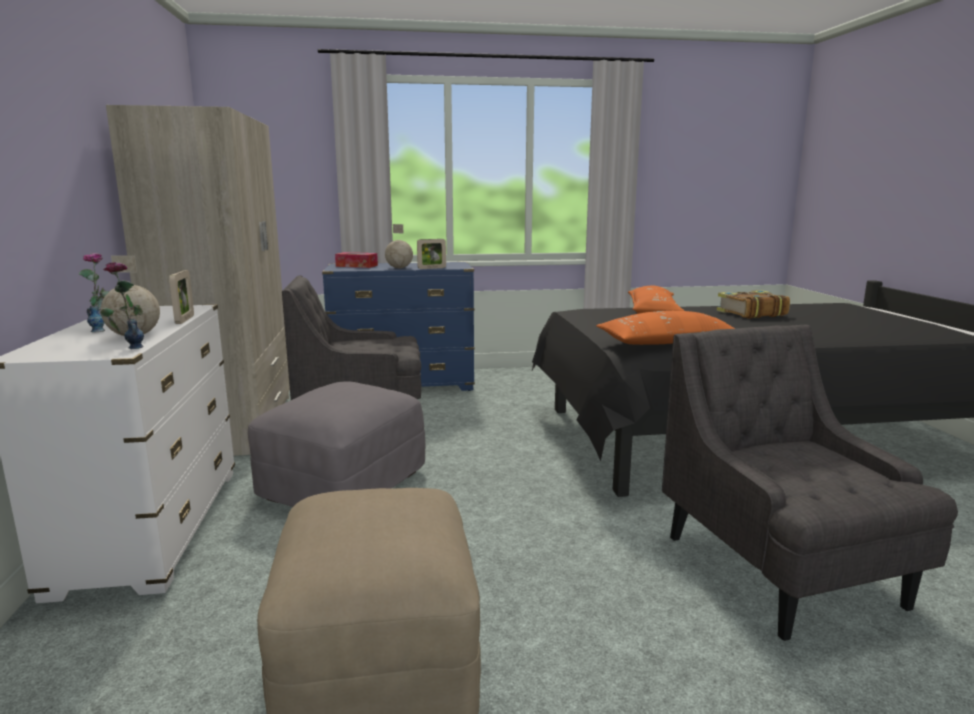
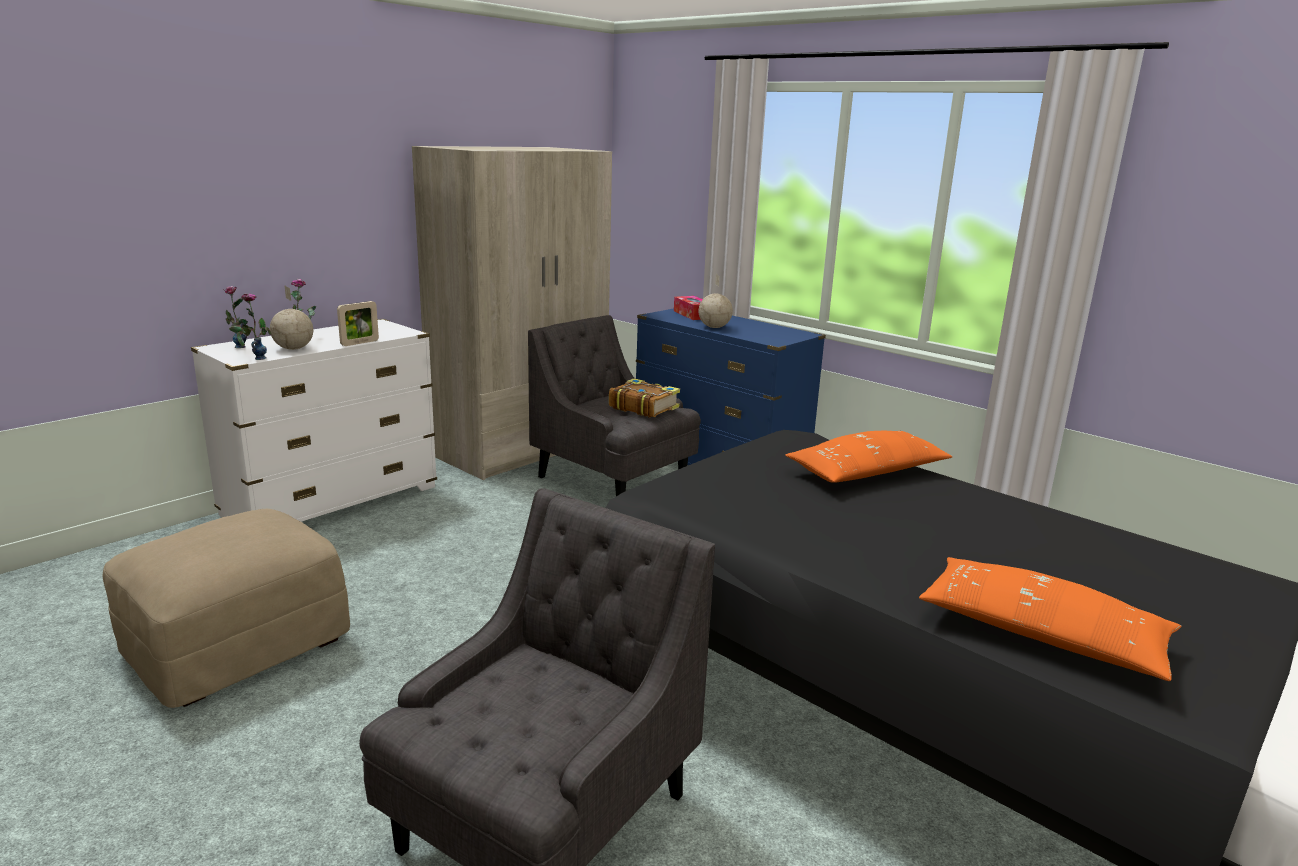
camera: 50 degrees right, 5 degrees up
grey ottoman [248,381,425,507] -> none
picture frame [417,239,446,269] -> none
orange pillow [596,311,736,345] -> orange pillow moved to [919,557,1182,681]
book [717,290,790,319] -> book moved to [609,378,680,418]
none -> vase [223,286,251,348]

